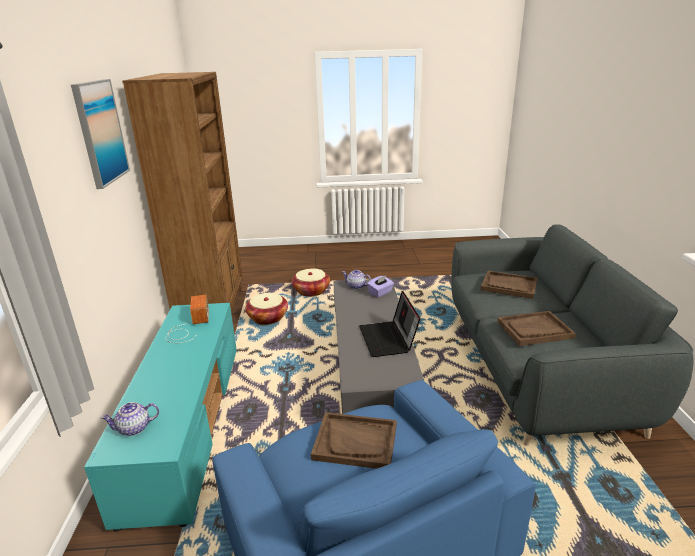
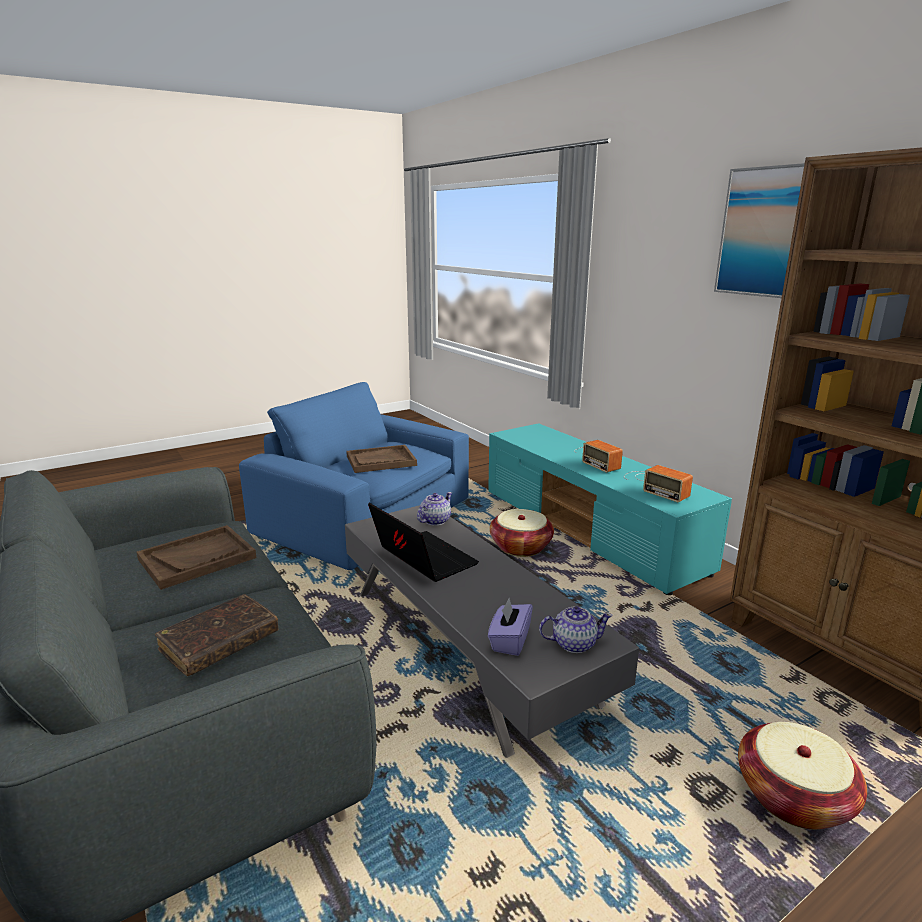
camera: 150 degrees right, 5 degrees down
teapot [101,402,159,436] -> teapot moved to [417,492,452,526]
basket [245,293,288,325] -> basket moved to [490,509,554,557]
brown tray [481,271,537,299] -> brown book [155,594,279,676]
none -> radio [574,440,623,473]

